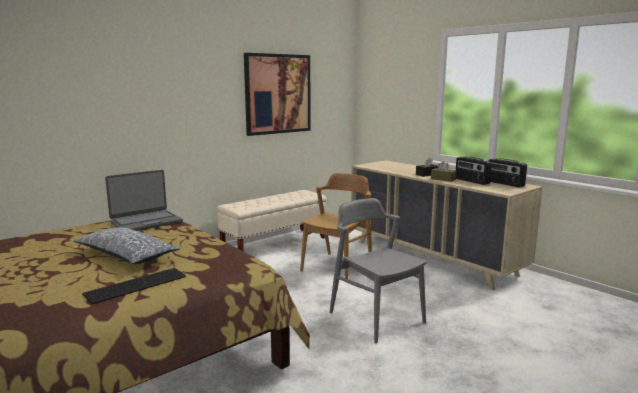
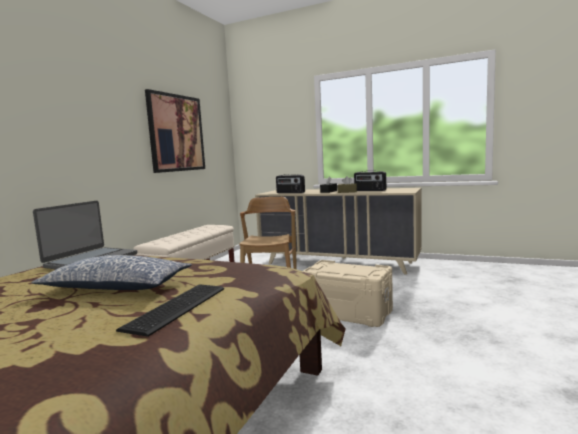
camera: 25 degrees left, 5 degrees down
grey chair [329,198,427,343] -> beige storage box [303,260,393,327]
radio [488,158,527,187] -> radio moved to [276,174,305,193]

